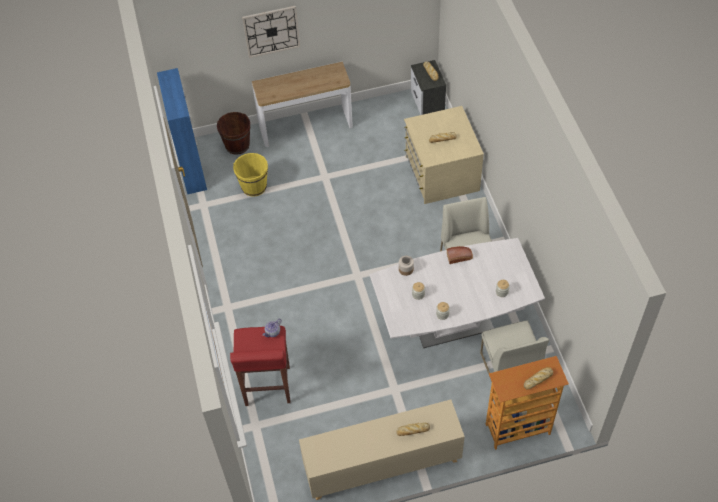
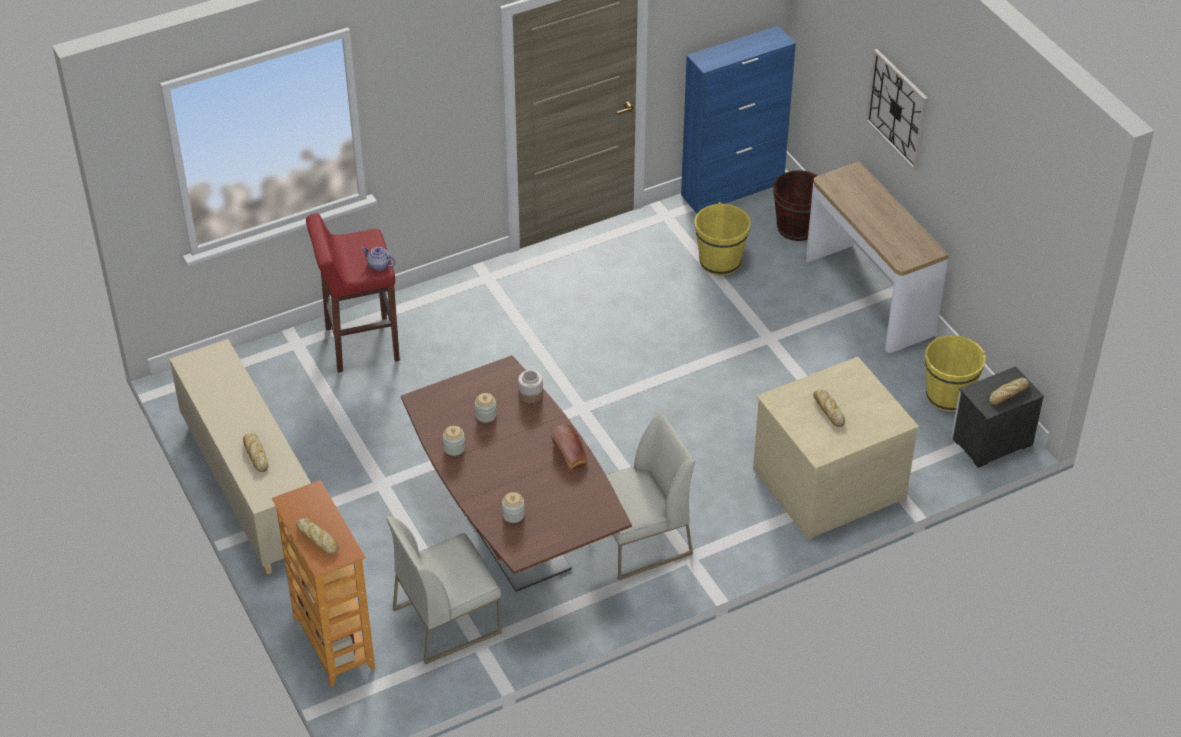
camera: 75 degrees right, 10 degrees down
white dining table [369,238,545,348] -> brown dining table [401,355,632,592]
none -> yellow bucket [925,335,986,412]

